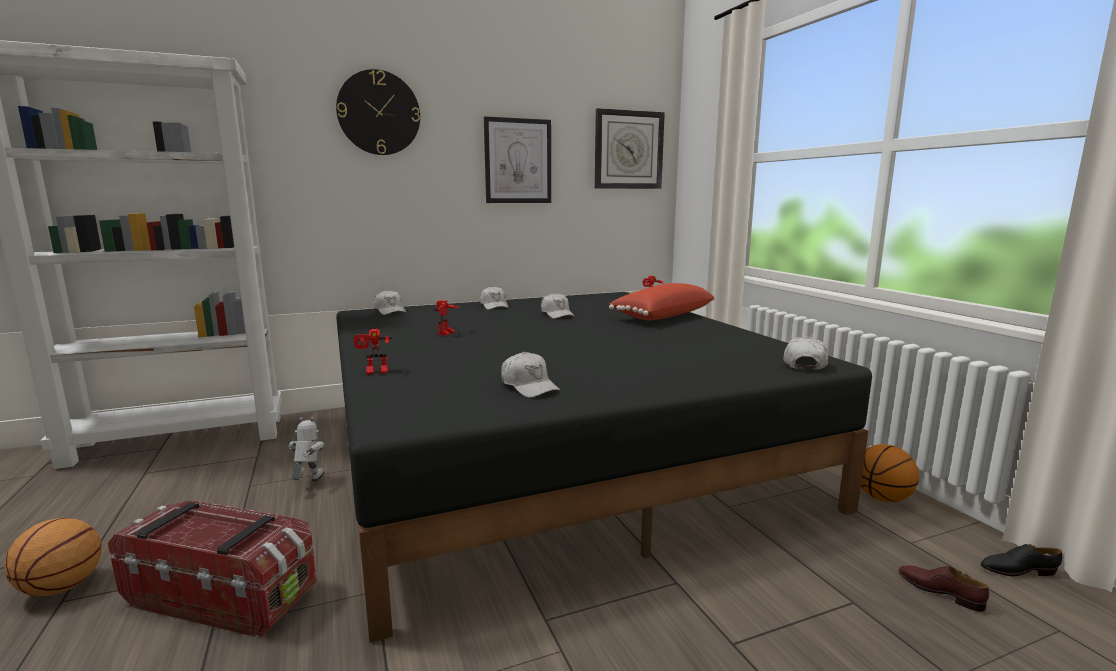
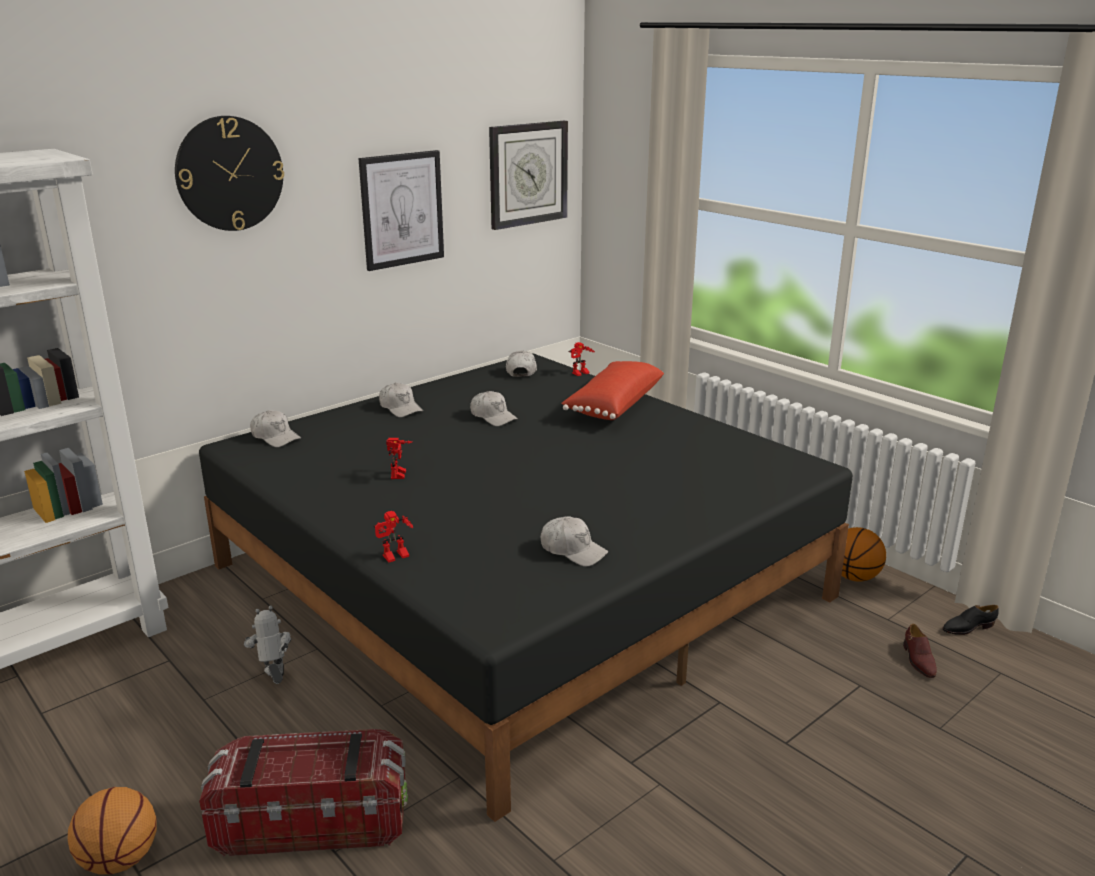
camera: 20 degrees left, 10 degrees up
white cap [784,337,828,370] -> white cap moved to [506,350,537,377]
brown shoe [899,565,989,612] -> brown shoe turned 120 degrees counterclockwise [903,624,937,678]

